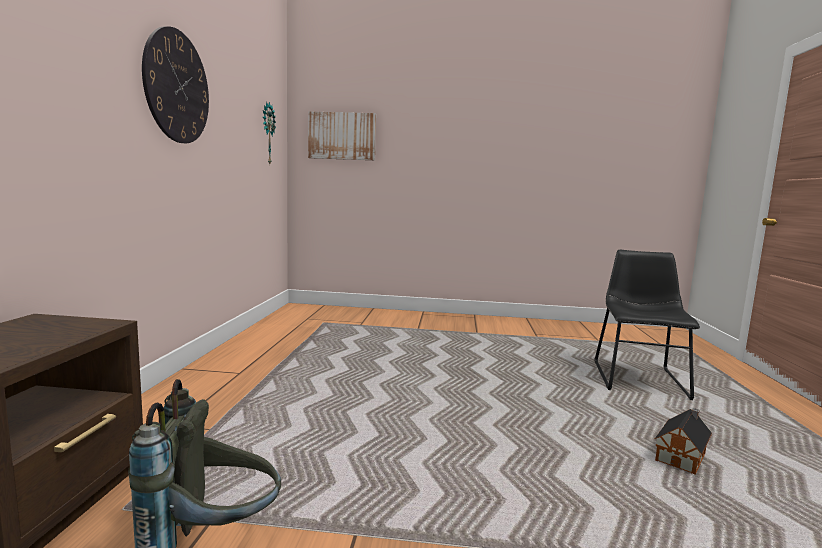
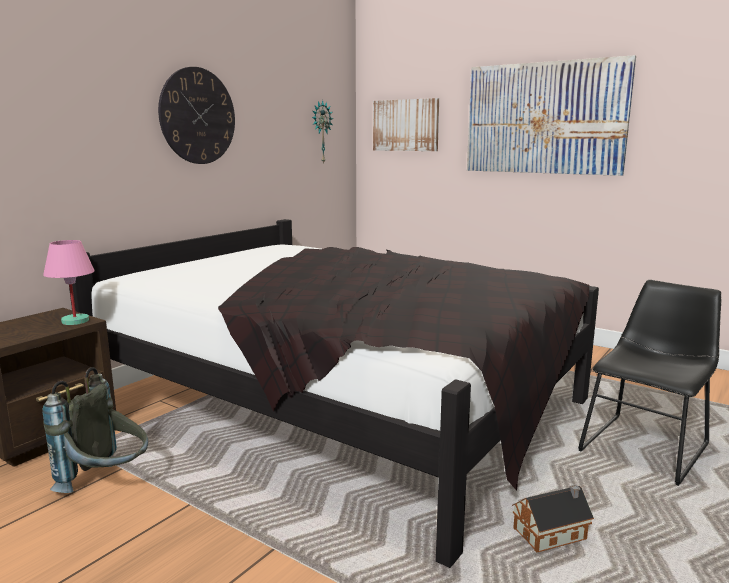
camera: 30 degrees right, 5 degrees up
none -> pink table lamp [43,240,95,325]
none -> black bed [69,219,599,568]
none -> picture [467,55,636,176]

